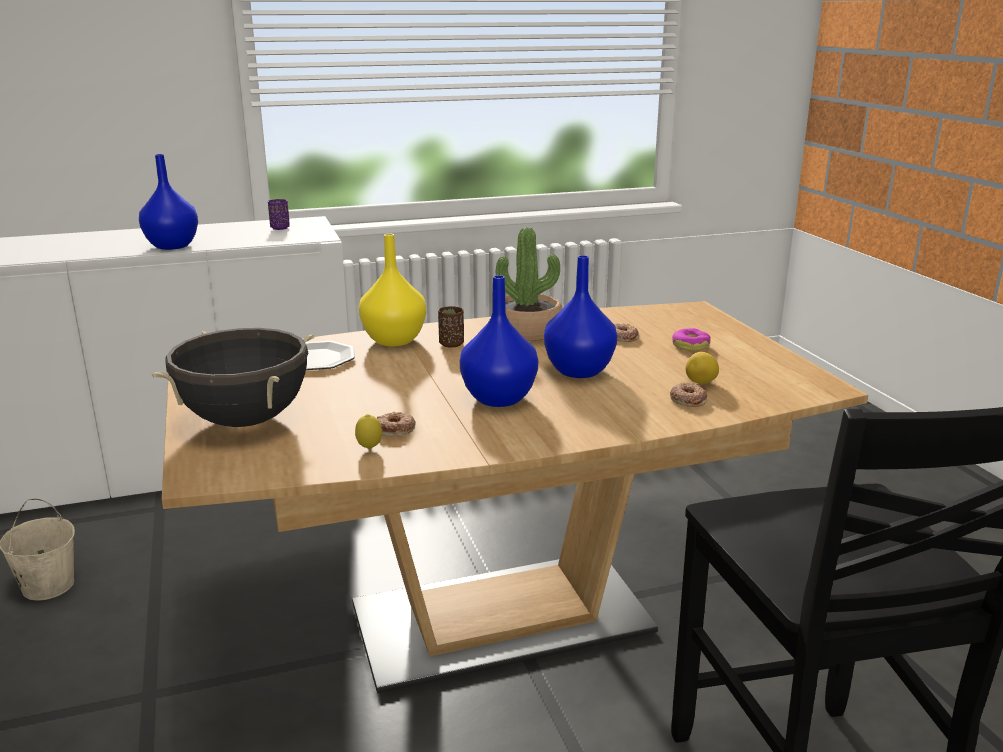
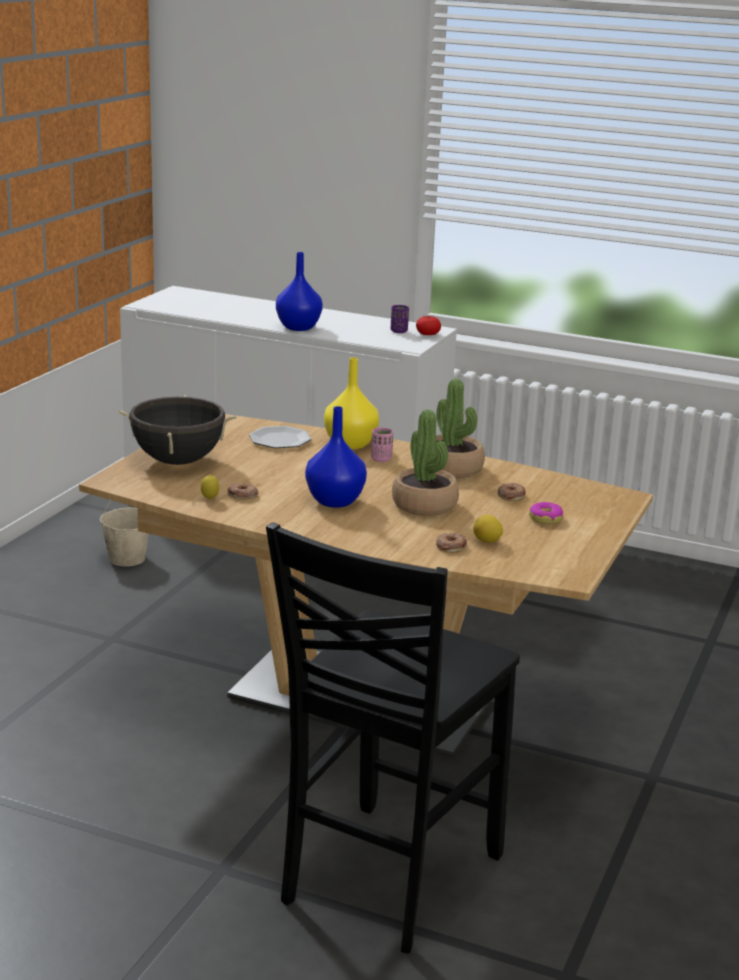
camera: 40 degrees right, 0 degrees up
brown cup [438,306,464,348] -> pink cup [371,427,393,462]
blue vase [544,255,617,378] -> potted plant [392,409,459,515]
none -> tomato [416,316,441,335]

